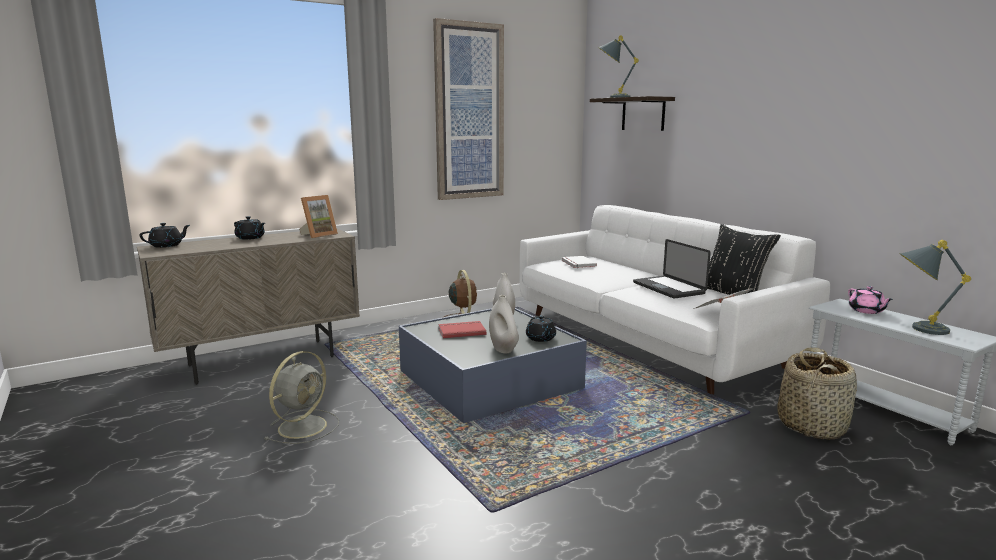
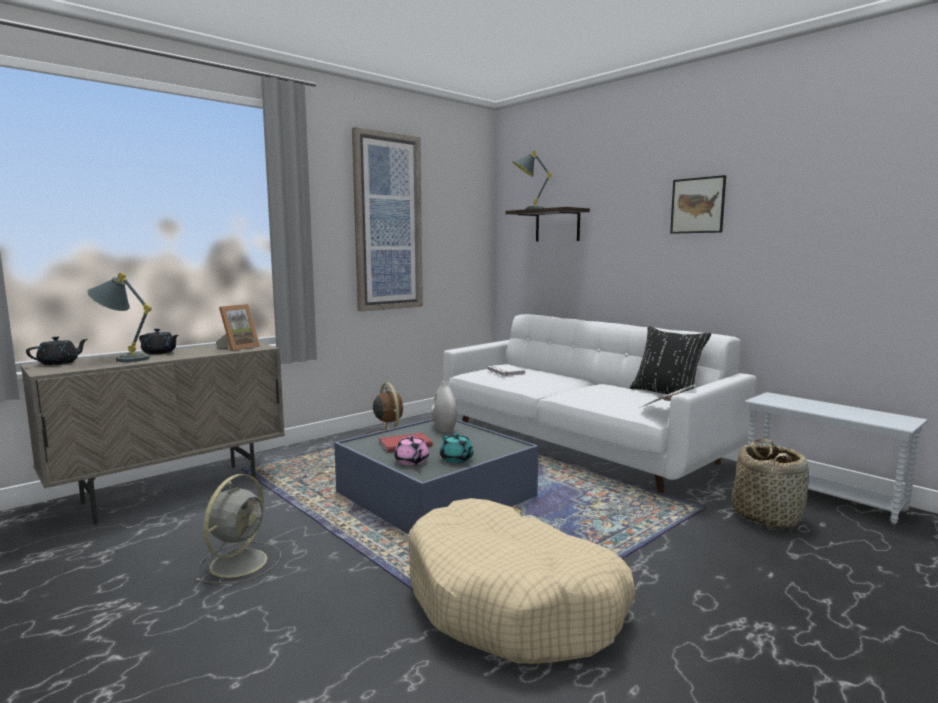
camera: 10 degrees left, 5 degrees down
white vase [489,295,519,353] -> turquoise teapot [440,433,474,463]
black teapot [526,315,556,342] -> none
laptop [633,239,711,299] -> none
pink teapot [848,286,893,314] -> pink teapot moved to [394,435,429,466]
grey table lamp [899,240,971,335] -> grey table lamp moved to [87,273,152,362]
none -> beige dog bed [408,498,635,664]
none -> picture [670,175,726,234]

